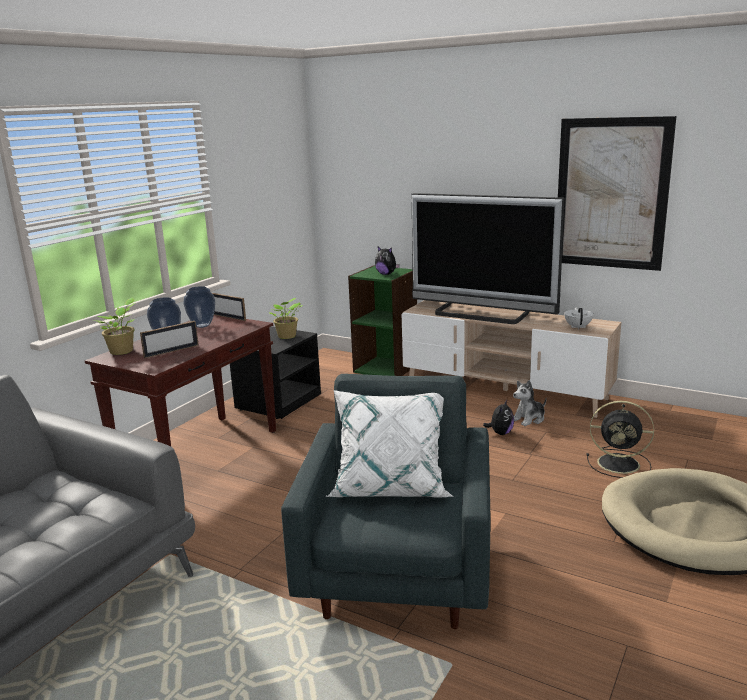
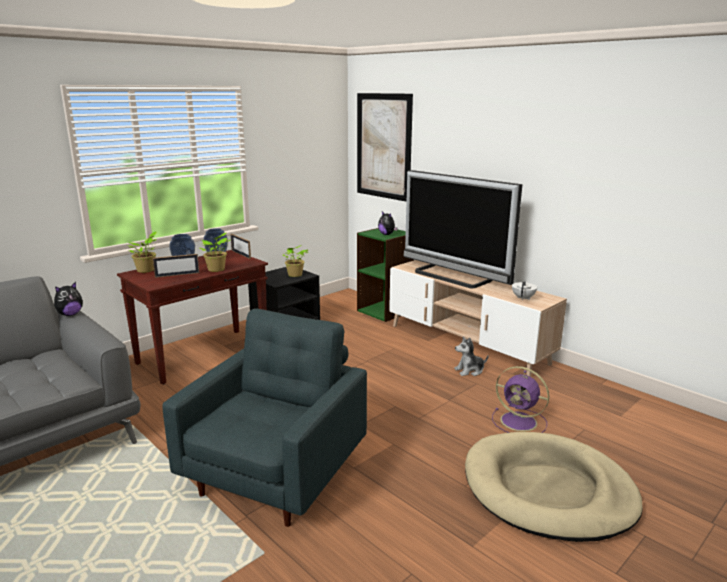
camera: 15 degrees right, 0 degrees up
white pillow [326,390,453,497] -> none
plush toy [483,400,514,435] -> plush toy moved to [54,282,83,316]
picture [558,116,677,271] -> picture moved to [357,93,413,202]
black fan [586,401,654,478] -> purple fan [492,366,549,433]
none -> potted plant [200,232,230,272]

